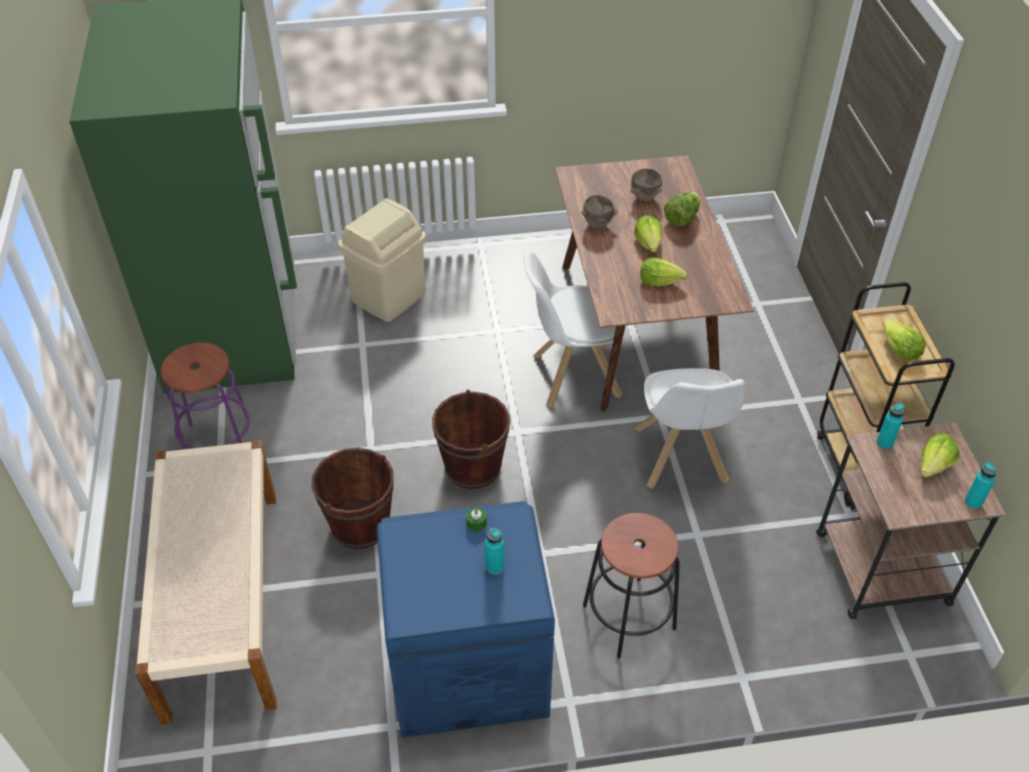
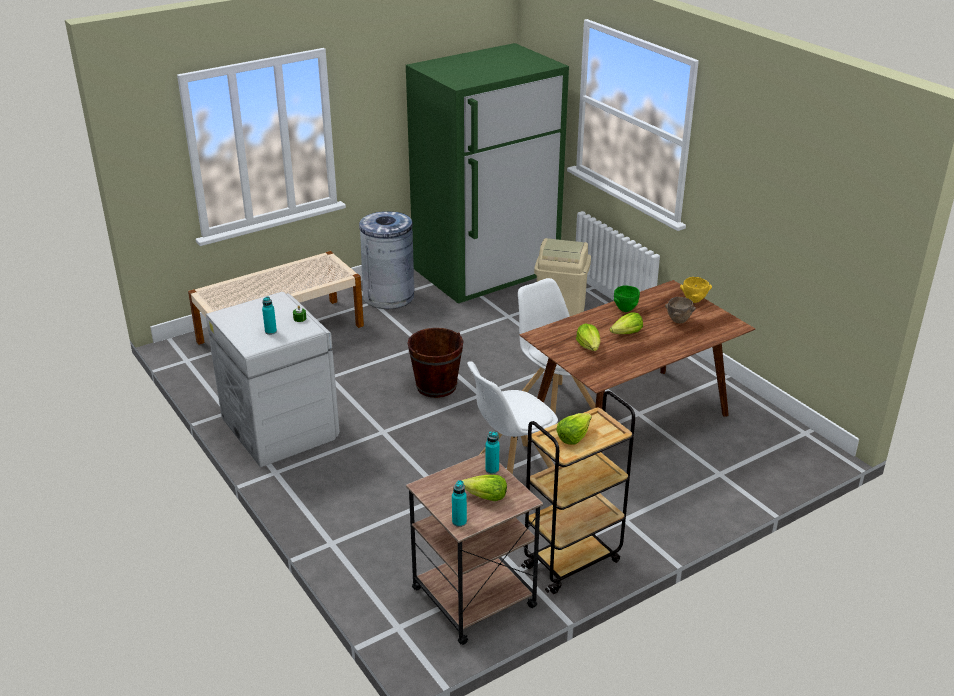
camera: 65 degrees right, 15 degrees down
purple stool [161,343,250,466] -> grey trash can [359,211,415,309]
brown bucket [312,448,394,549] -> none
blue washing machine [377,501,555,738] -> white washing machine [206,292,340,468]
brown bowl [582,195,618,229] -> green bowl [614,285,640,312]
black stool [583,513,680,658] -> none
lettuce [664,192,700,227] -> none
none -> yellow bowl [680,277,712,303]

